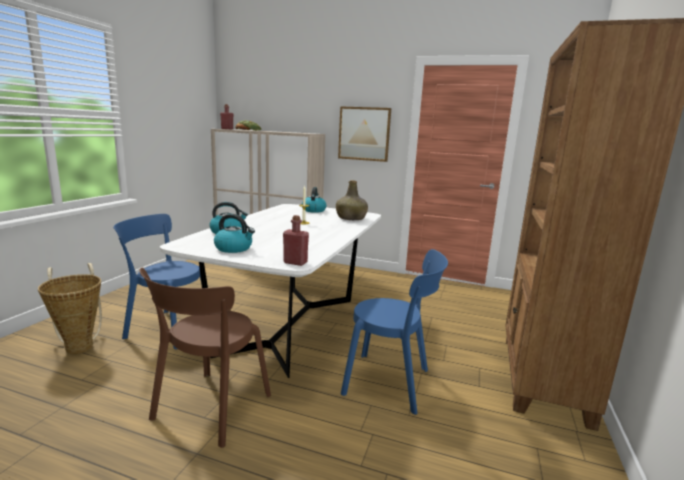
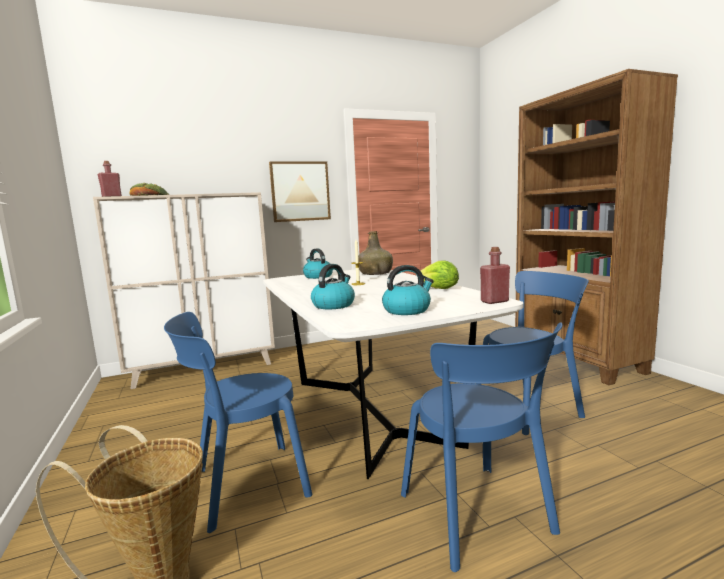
camera: 40 degrees left, 5 degrees down
brown chair [140,267,271,448] -> blue chair [401,322,563,572]
none -> lettuce [421,260,459,289]

